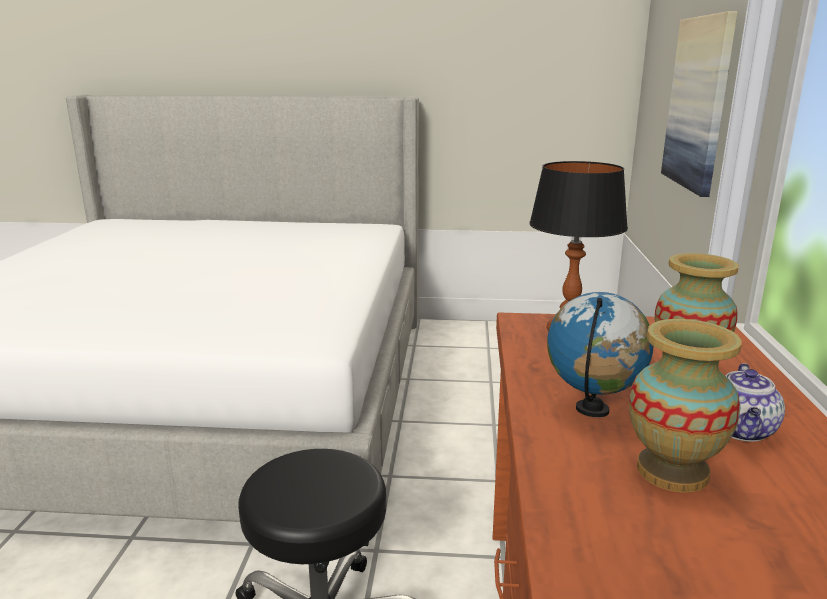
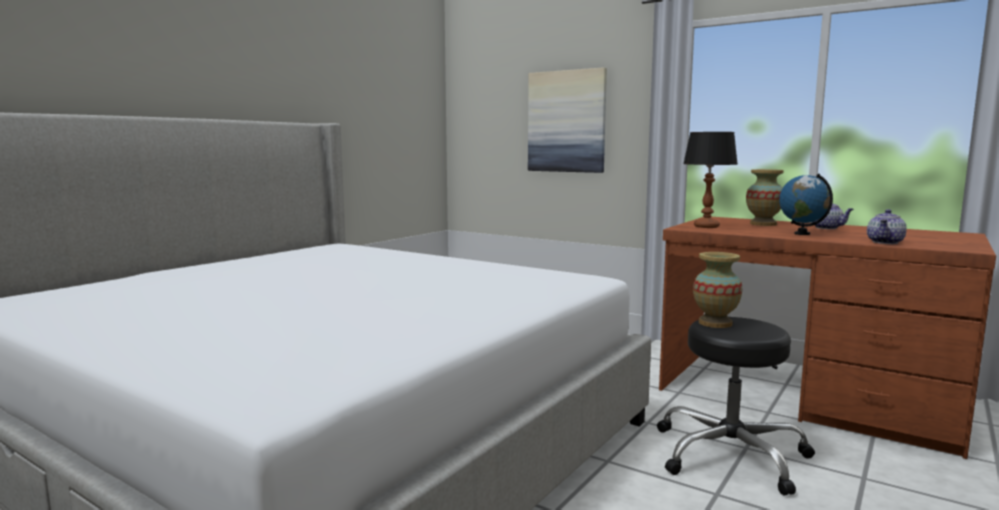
camera: 60 degrees left, 10 degrees down
vase [629,319,742,493] -> vase moved to [693,252,742,328]
none -> teapot [867,209,907,244]

